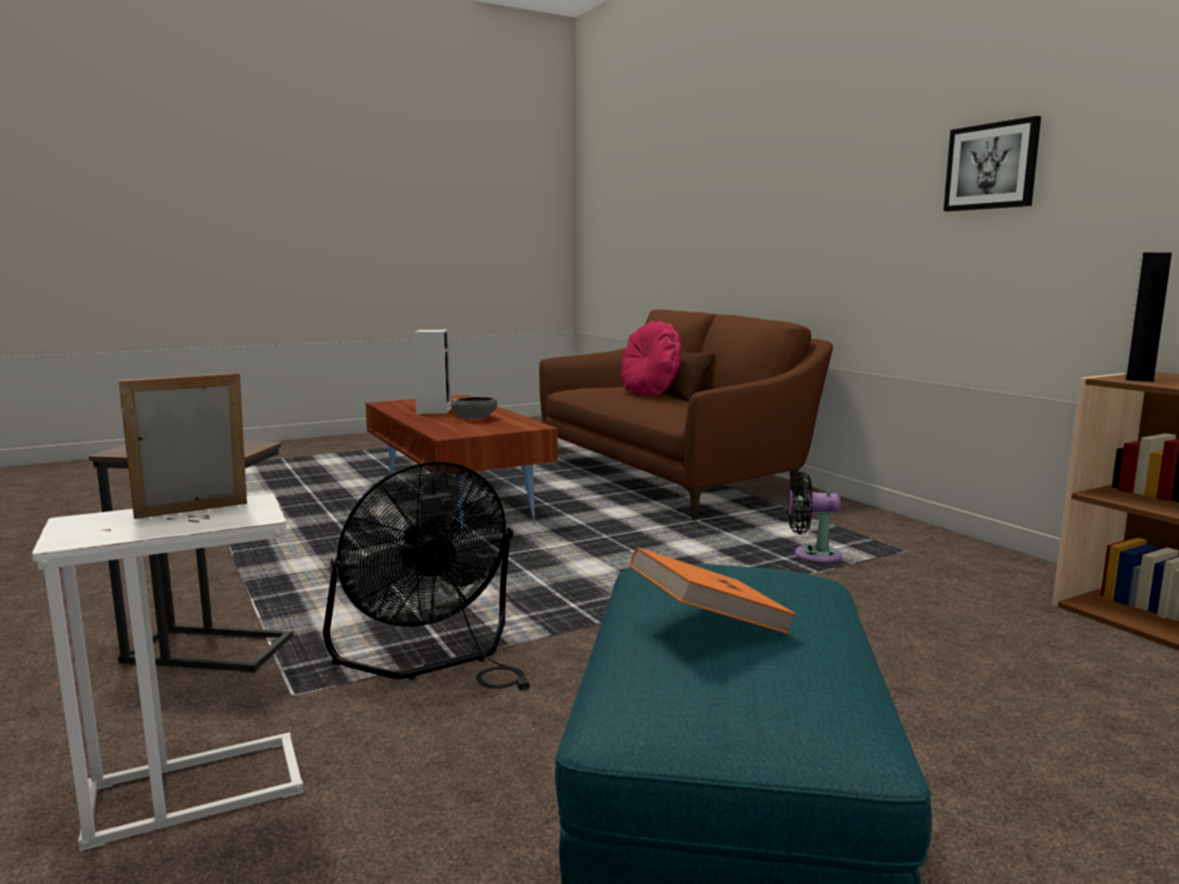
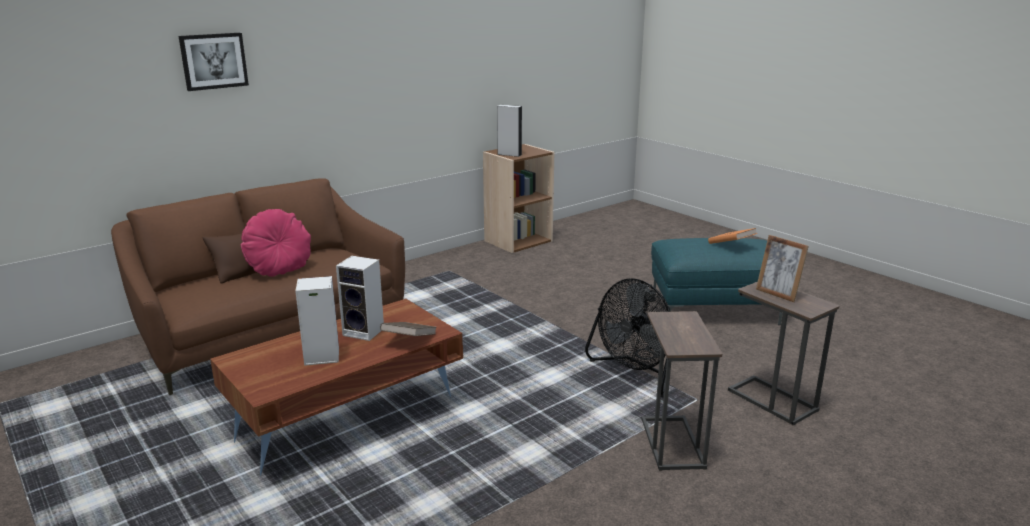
camera: 100 degrees left, 10 degrees up
white side table [32,493,304,851] -> brown side table [728,282,839,426]
grey bowl [453,397,497,419] -> speaker [336,256,384,341]
black fan [788,472,842,562] -> none
picture [943,116,1041,211] -> picture moved to [179,33,249,91]
none -> brown book [380,322,436,336]

